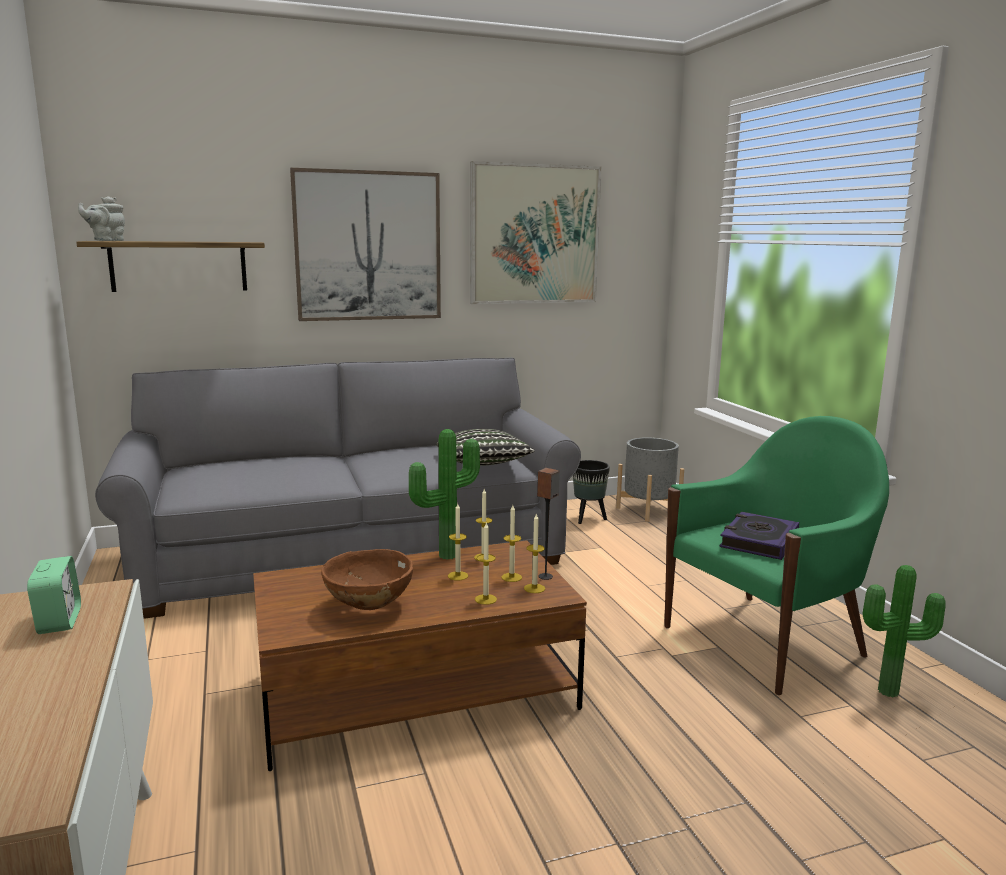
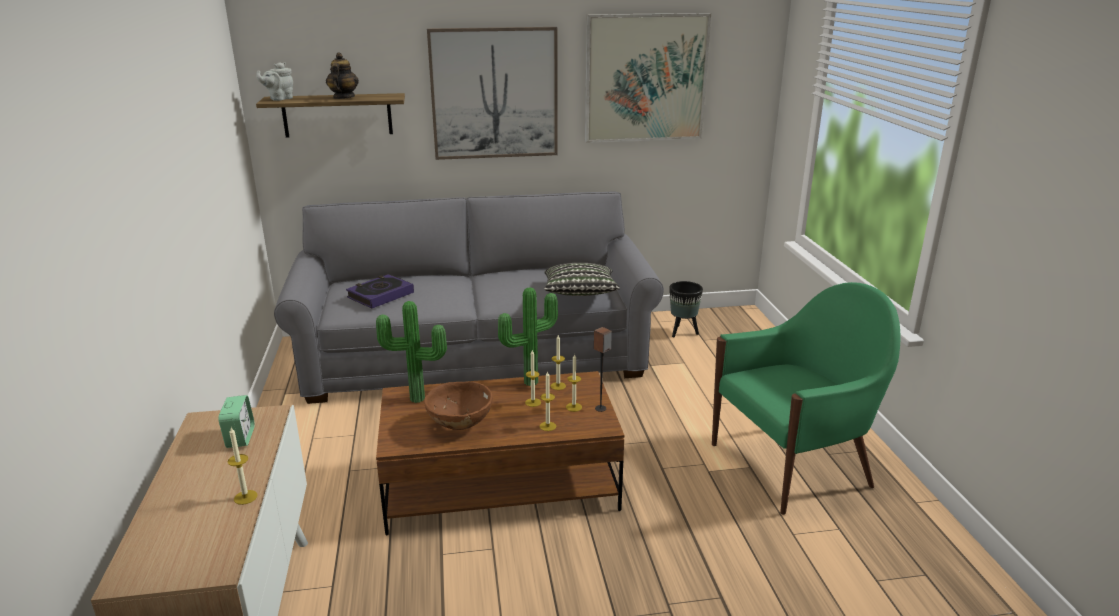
camera: 10 degrees right, 10 degrees up
candle [524,514,545,593] -> candle moved to [228,428,258,505]
grey planter [616,437,684,522] -> none
book [719,512,799,560] -> book moved to [346,274,414,308]
potted plant [863,565,946,697] -> potted plant moved to [376,301,447,403]
none -> teapot [326,53,359,99]

